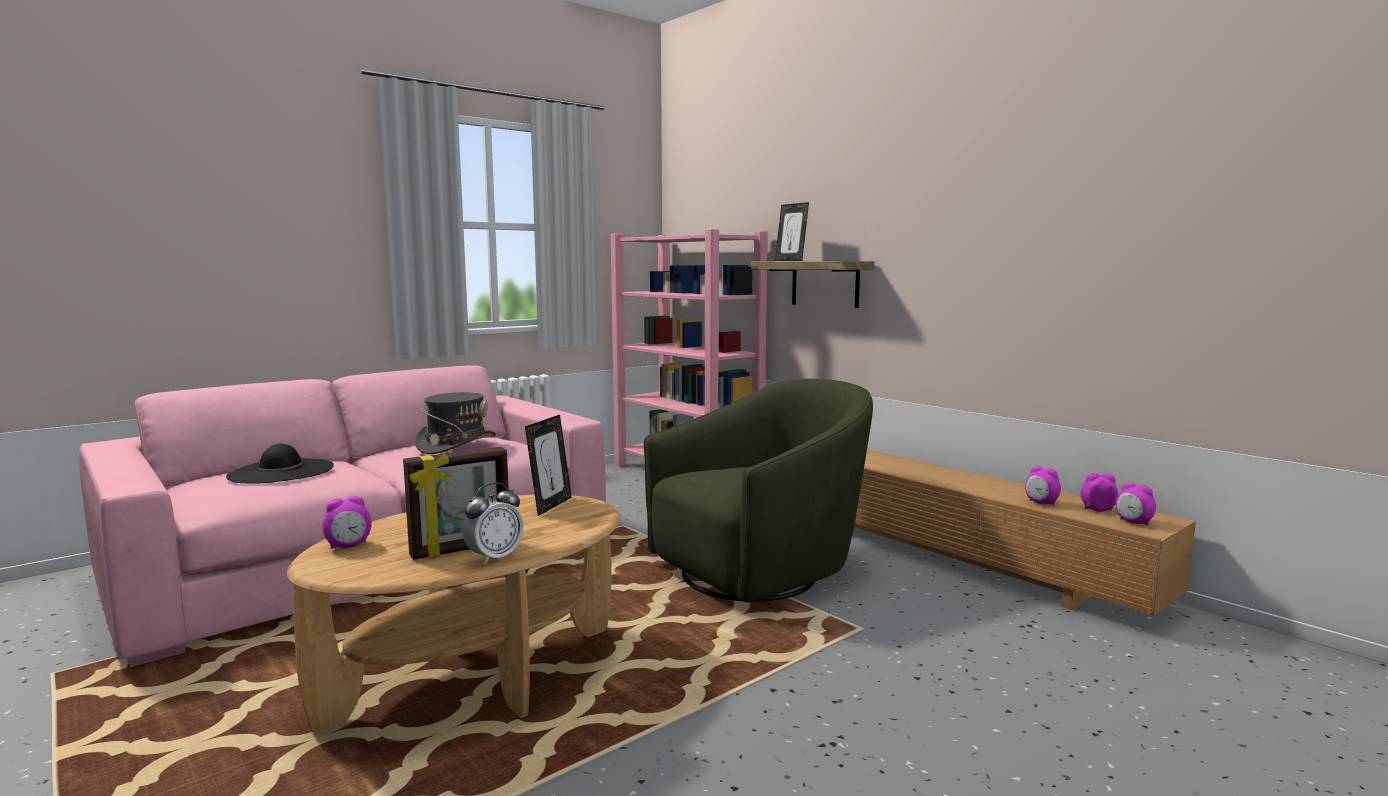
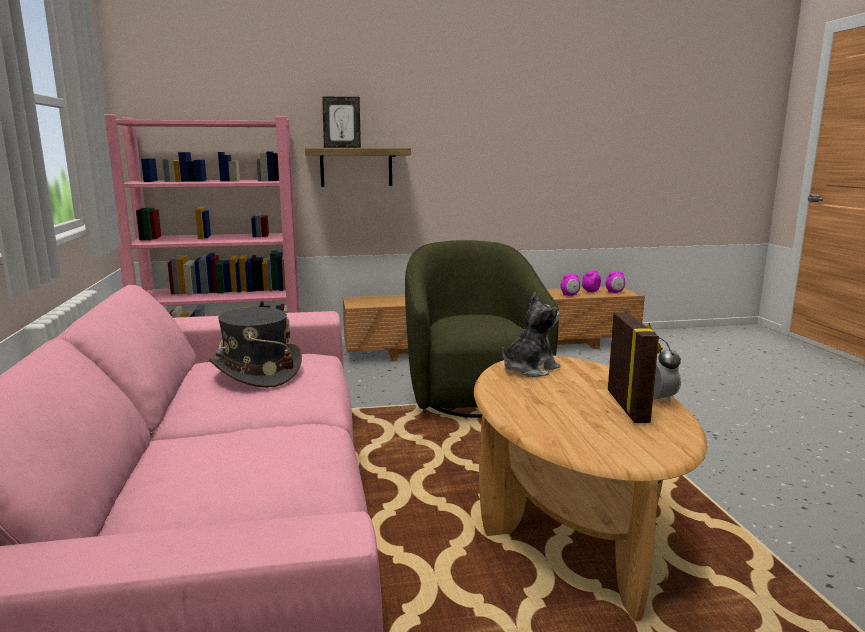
camera: 60 degrees left, 5 degrees up
black hat [226,444,334,484] -> none
alarm clock [323,496,372,549] -> none
picture frame [525,415,572,516] -> plush toy [502,292,560,377]

